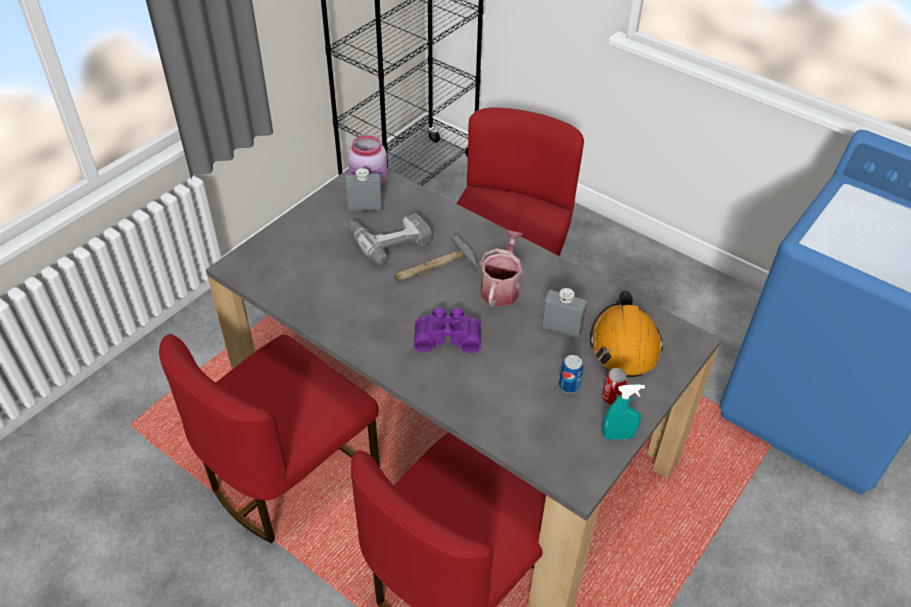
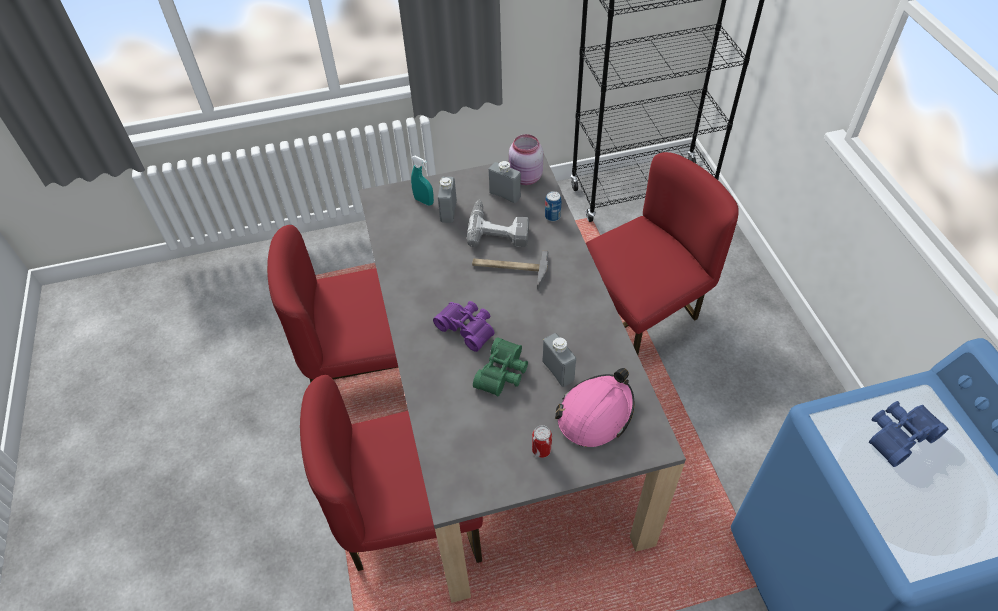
camera: 40 degrees right, 5 degrees up
watering can [480,230,523,307] -> none
can [559,355,583,393] -> can moved to [545,191,561,221]
orange hard hat [590,290,663,377] -> pink hard hat [555,368,634,447]
turquoise spray bottle [602,384,645,440] -> turquoise spray bottle moved to [411,156,434,206]
none -> grey bottle [438,177,457,223]
none -> green binoculars [473,337,528,396]
none -> blue binoculars [869,401,949,467]

